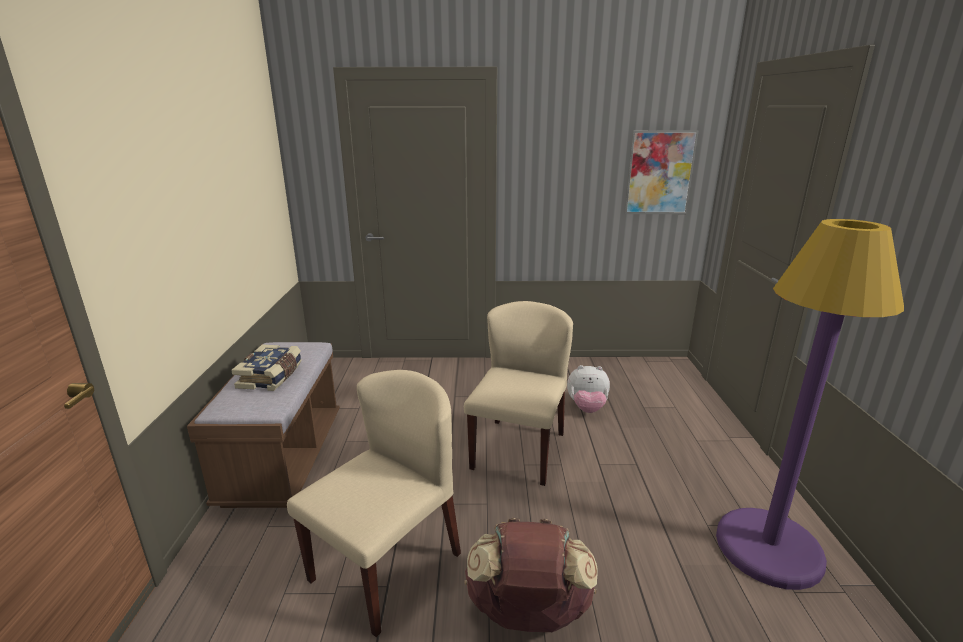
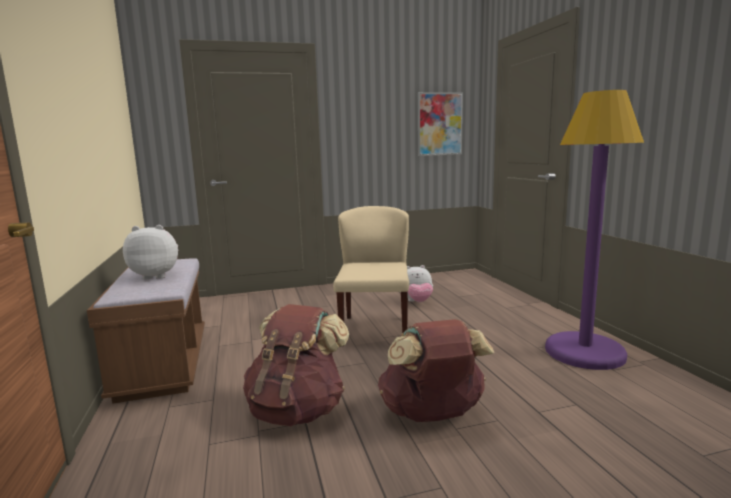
camera: 15 degrees left, 10 degrees down
book [231,344,302,391] -> plush toy [123,225,179,279]
beige chair [287,370,461,637] -> brown backpack [243,304,349,426]

